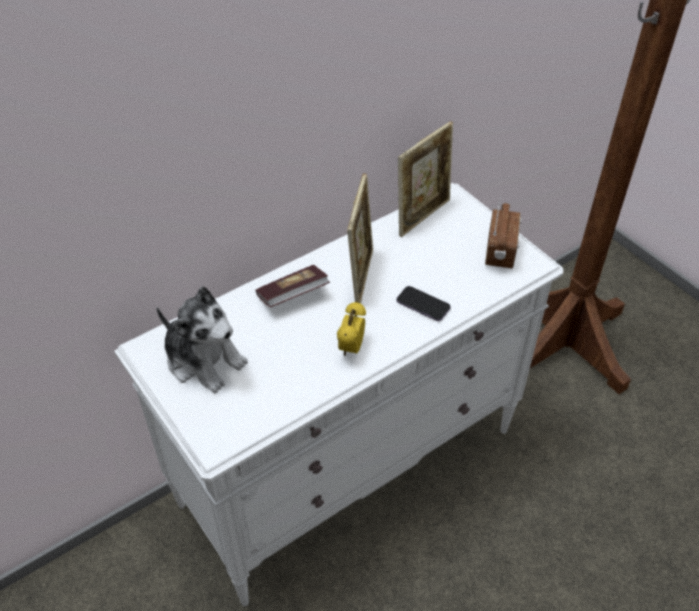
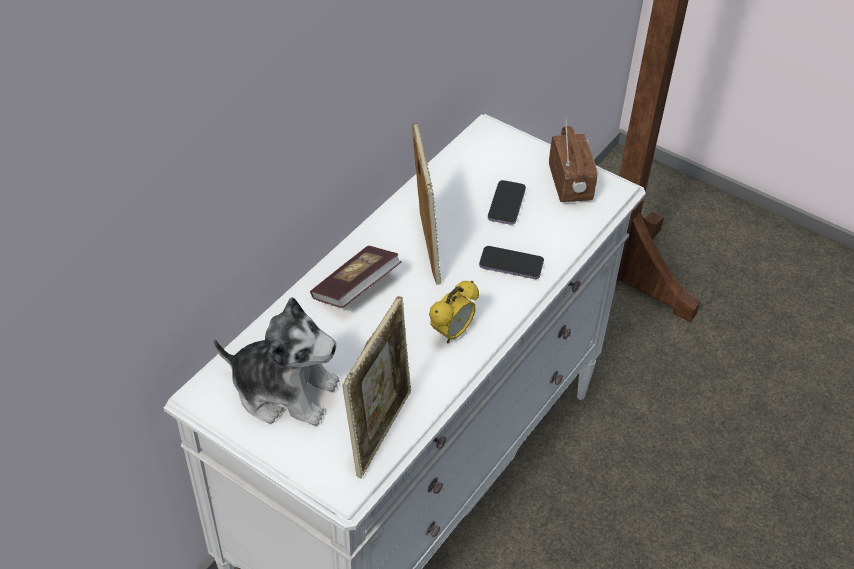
camera: 20 degrees left, 0 degrees up
alarm clock [337,301,366,356] -> alarm clock turned 135 degrees counterclockwise [429,281,479,344]
picture frame [398,121,453,237] -> picture frame moved to [342,296,411,479]
none -> phone [488,180,526,225]

